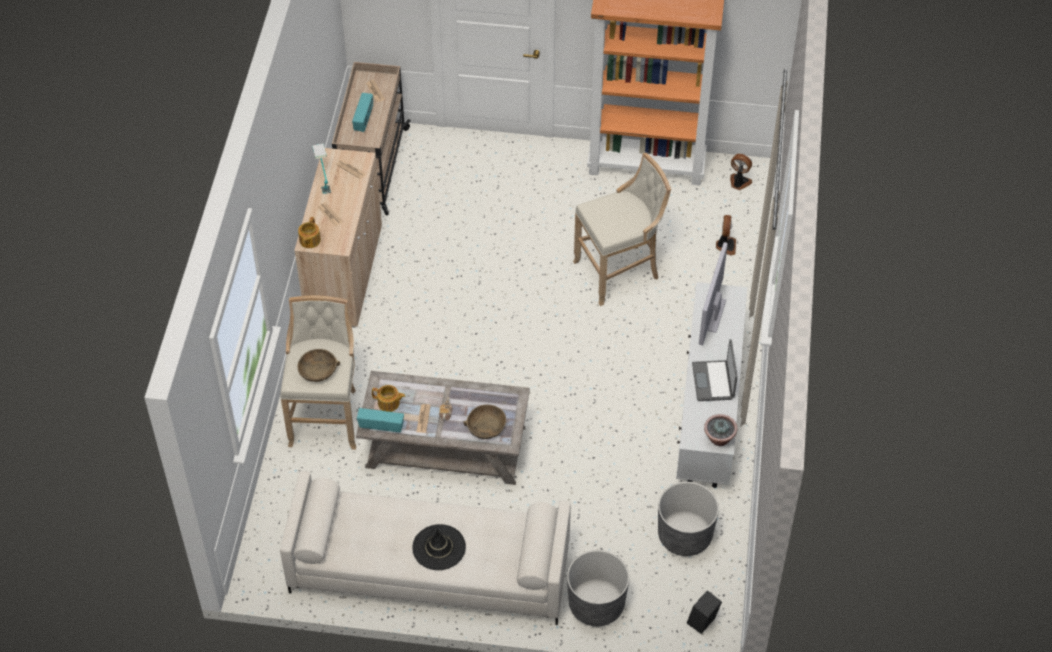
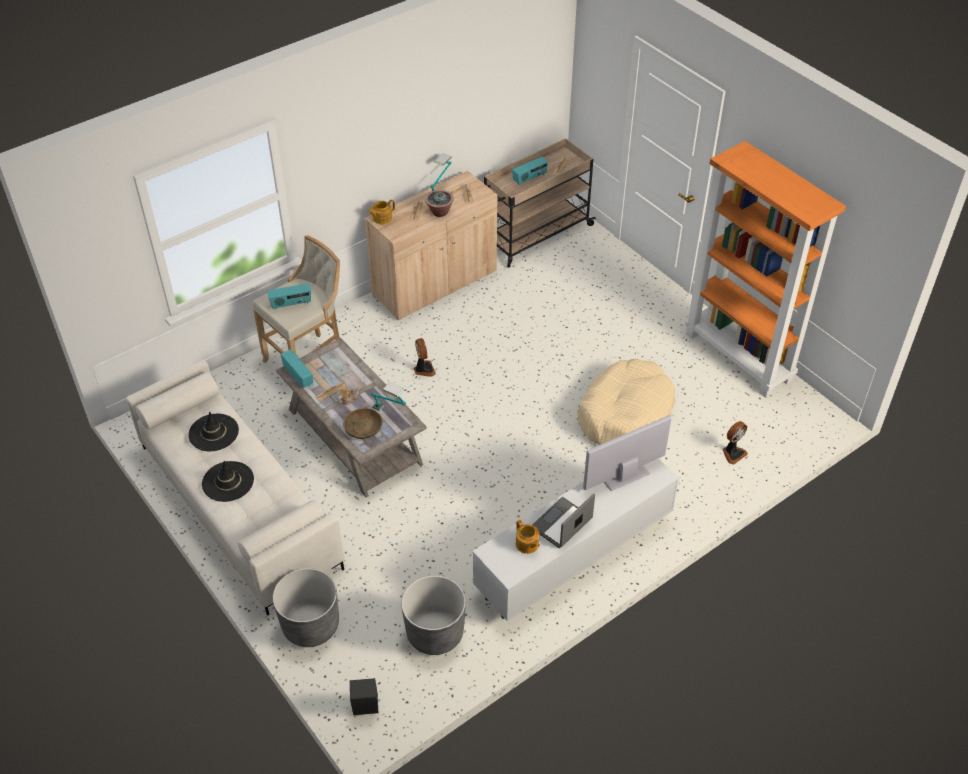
camera: 45 degrees right, 5 degrees down
brown bowl [297,349,340,382] -> radio [267,283,311,309]
teapot [372,385,405,412] -> teapot moved to [516,520,540,554]
beige stool [573,153,671,306] -> beige dog bed [577,359,676,445]
potted plant [704,414,737,446] -> potted plant moved to [425,190,454,217]
fan [730,154,752,190] -> fan moved to [414,338,436,376]
none -> black hat [188,411,239,451]
none -> table lamp [371,382,406,411]

